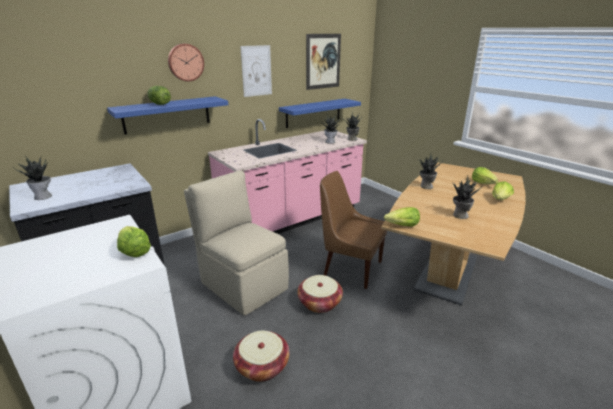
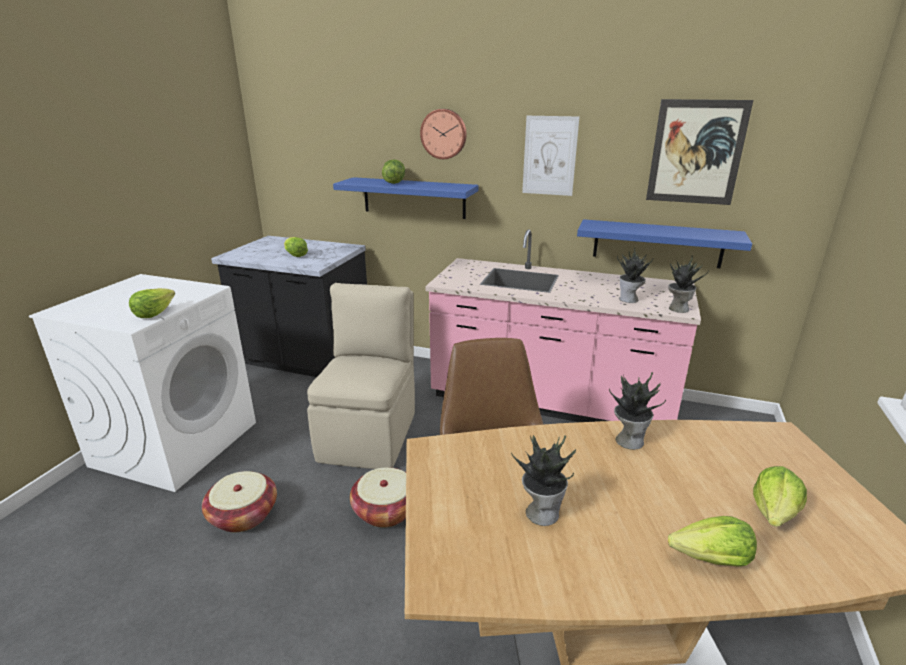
camera: 55 degrees right, 0 degrees up
potted plant [13,156,52,200] -> none
lettuce [384,207,420,227] -> lettuce moved to [284,237,308,257]

